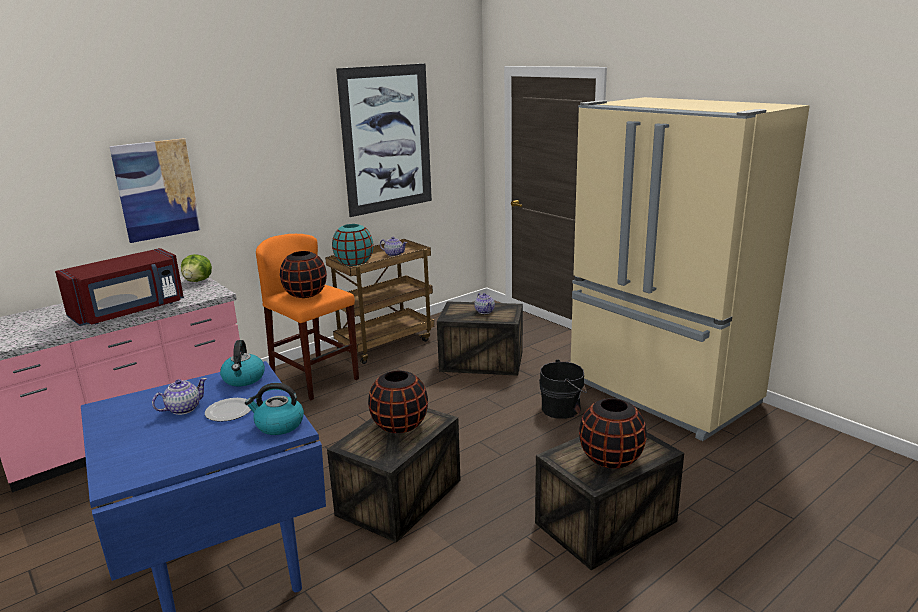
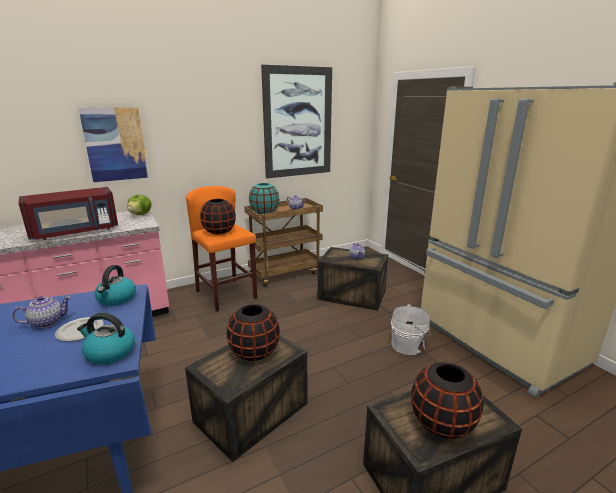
camera: 10 degrees right, 0 degrees up
black bucket [539,359,587,419] -> white bucket [391,304,431,355]

